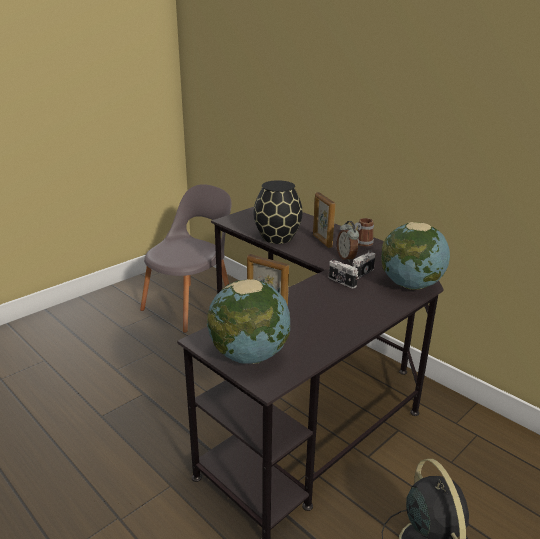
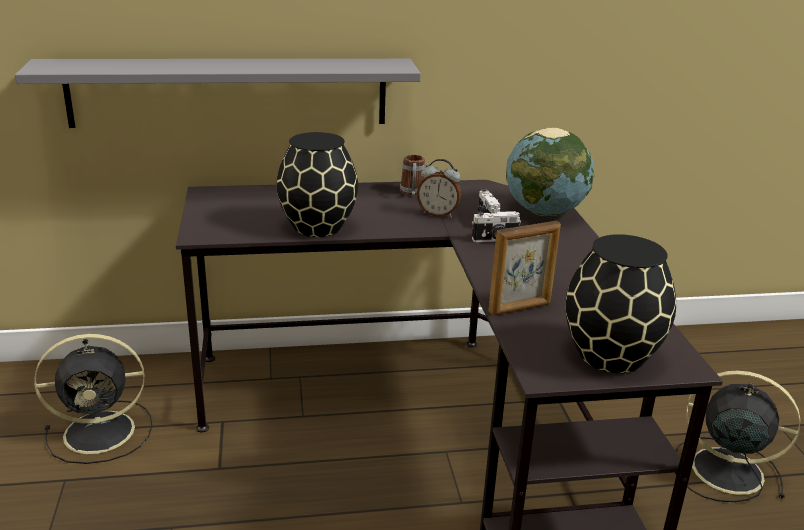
camera: 55 degrees left, 0 degrees up
grey chair [140,184,232,333] -> black fan [34,334,152,464]
globe [207,279,290,364] -> black vase [565,234,676,373]
picture frame [313,192,335,248] -> none
none -> grey shelf [15,59,421,128]

